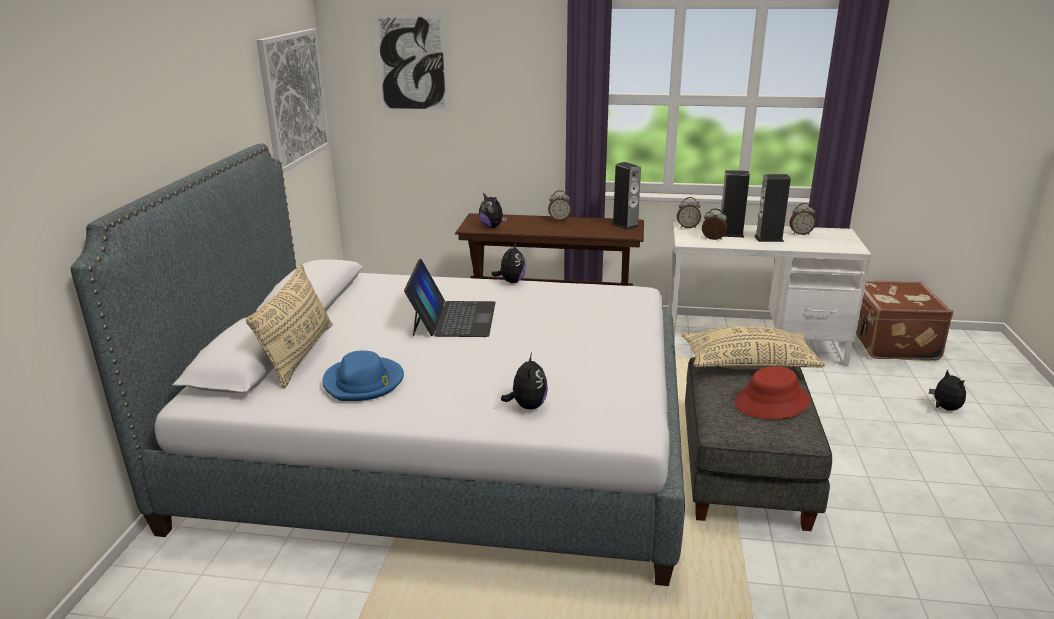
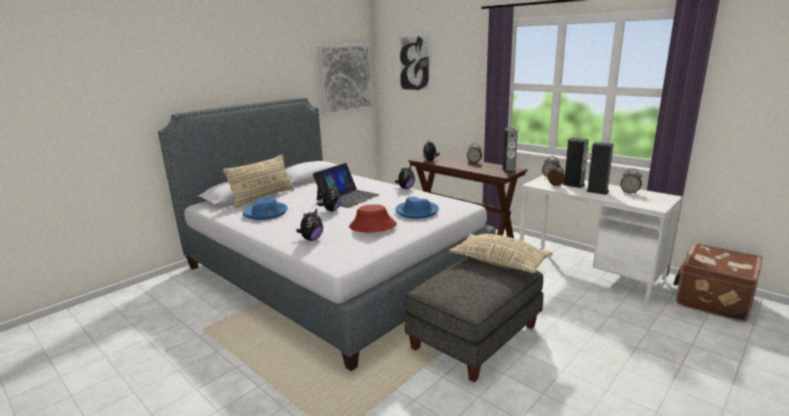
camera: 35 degrees right, 5 degrees down
red hat [735,366,810,420] -> red hat moved to [349,204,397,232]
plush toy [929,370,966,411] -> plush toy moved to [317,183,341,211]
none -> blue hat [395,197,439,219]

